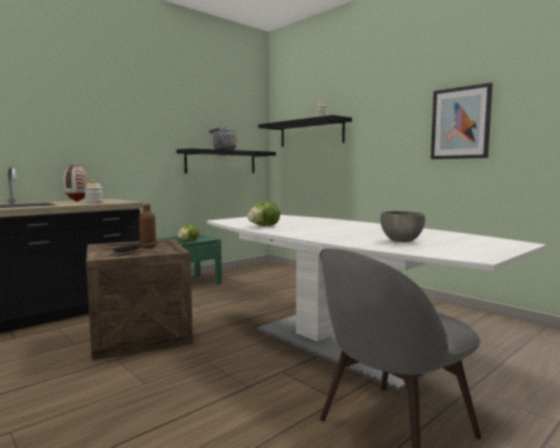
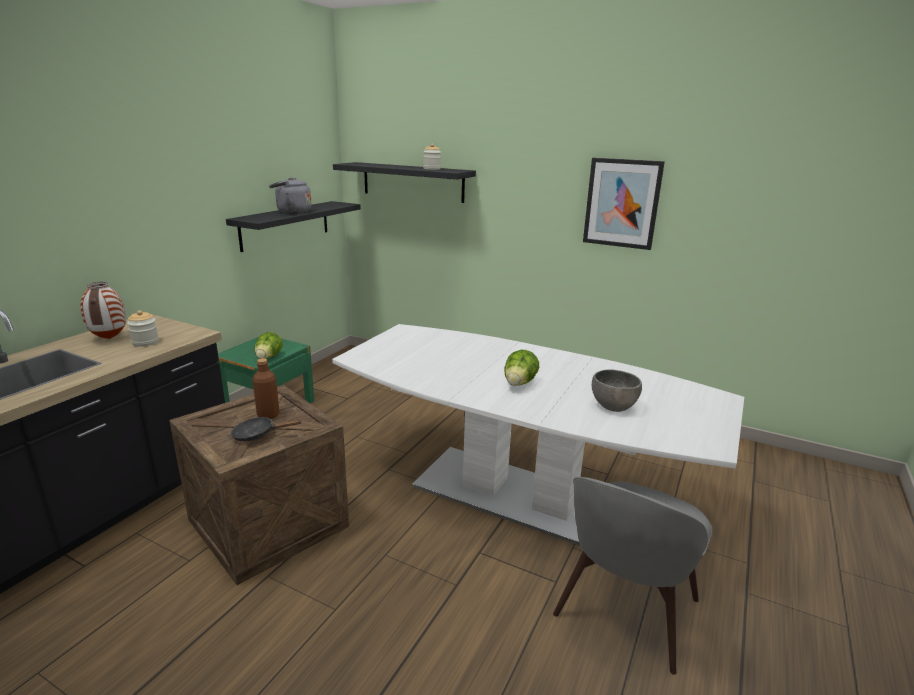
camera: 20 degrees left, 15 degrees up
lettuce [247,201,280,226] -> lettuce moved to [504,350,539,386]

